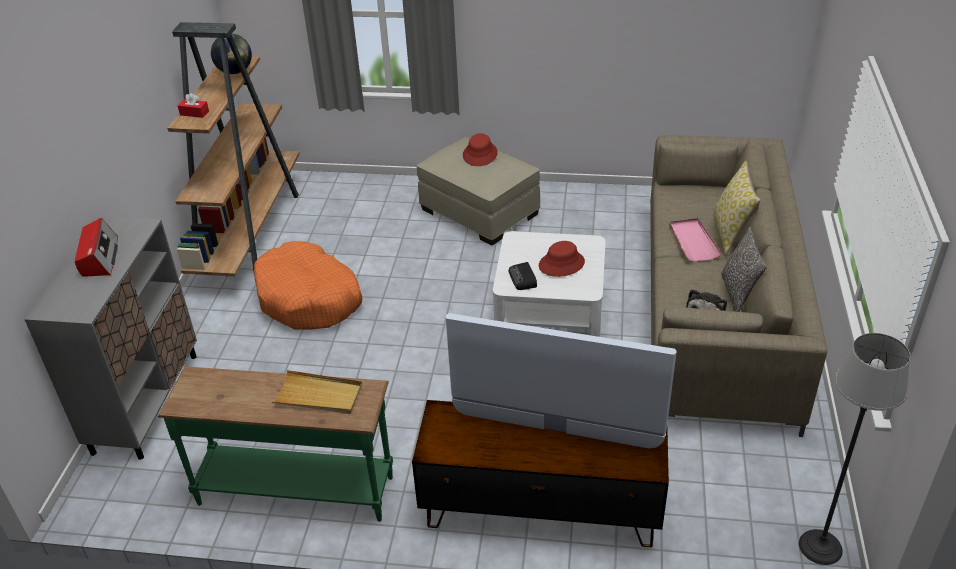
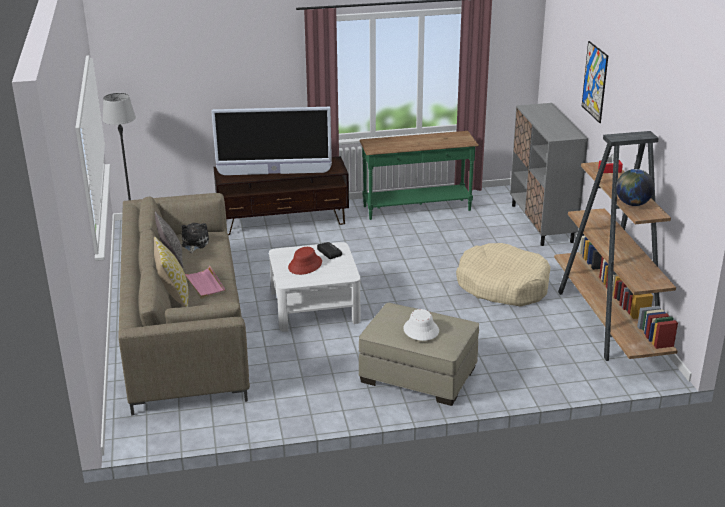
camera: 160 degrees right, 10 degrees down
radio [75,218,118,277] -> none
orange dog bed [254,241,363,330] -> beige dog bed [456,243,551,307]
beige tray [271,370,362,414] -> none
red hat [463,133,498,166] -> white hat [403,309,439,341]
none -> picture [582,41,608,123]

